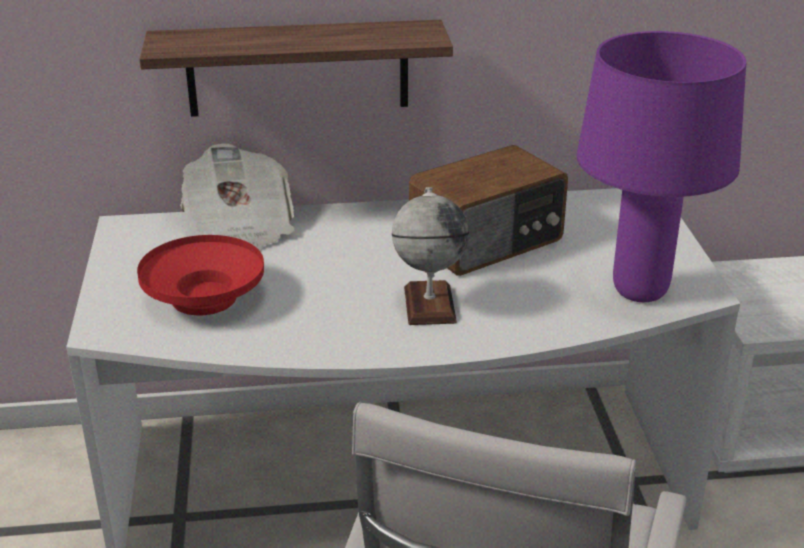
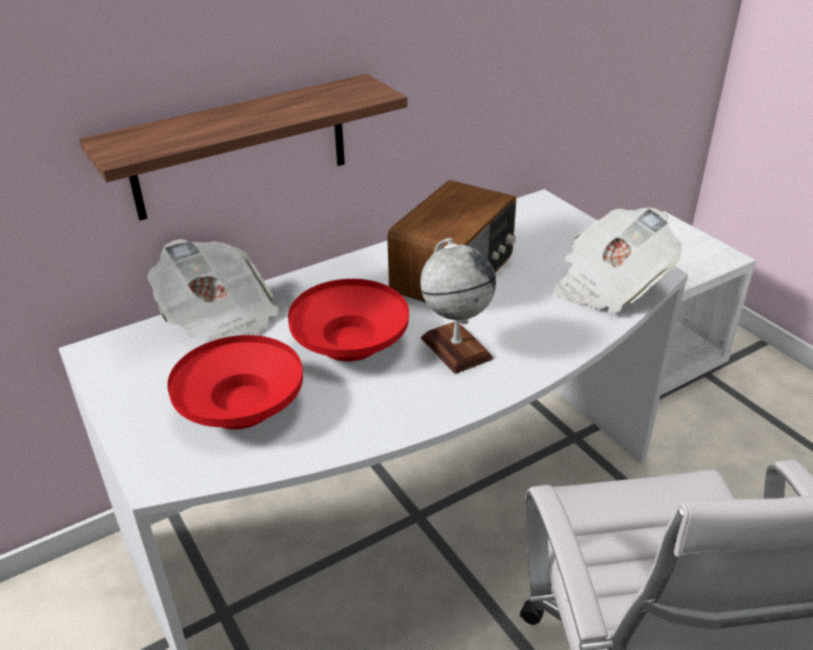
camera: 25 degrees left, 5 degrees up
purple table lamp [577,31,746,302] -> newspaper [555,208,681,312]
none -> red bowl [288,279,409,361]

